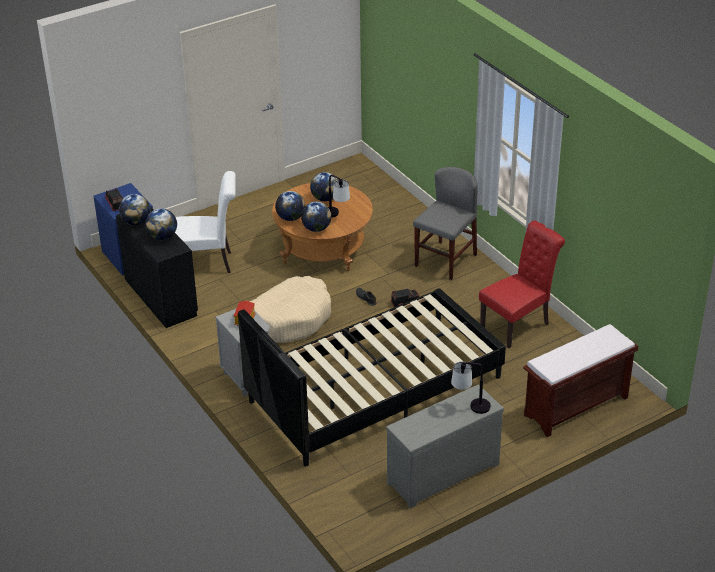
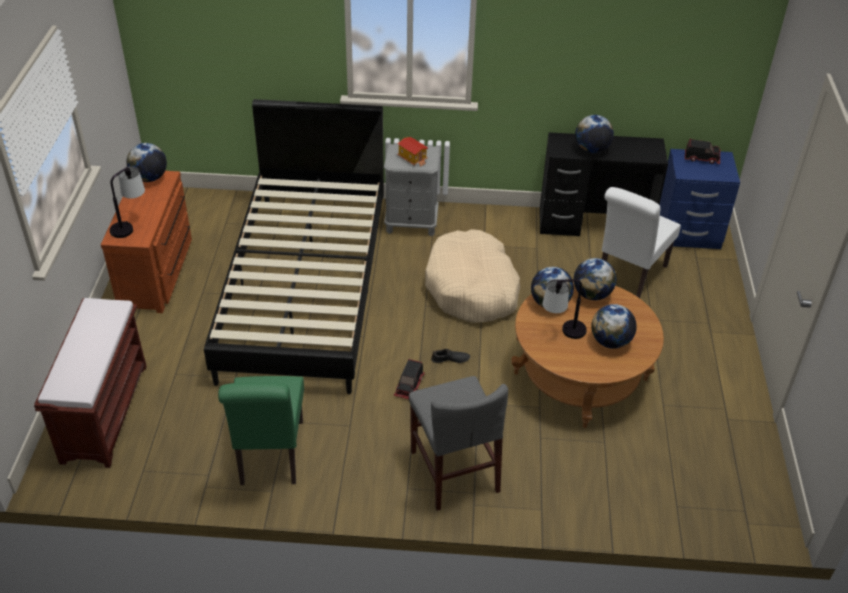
camera: 125 degrees right, 5 degrees up
globe [119,194,150,225] -> globe moved to [126,143,167,182]
grey dresser [386,384,504,508] -> brown dresser [101,171,192,313]
red chair [479,221,565,348] -> green chair [218,376,304,485]

